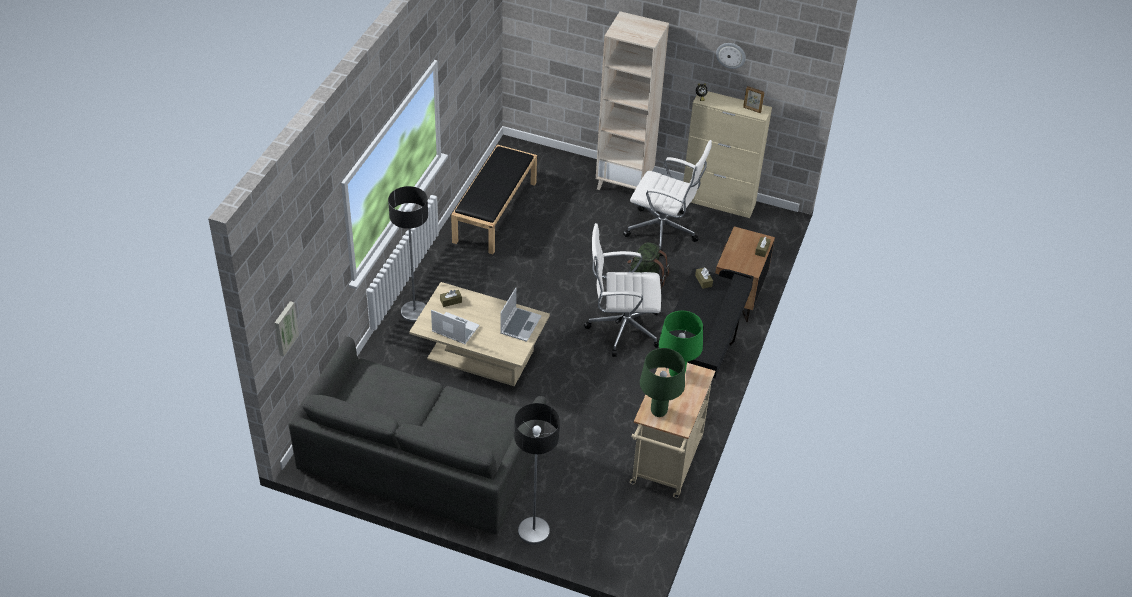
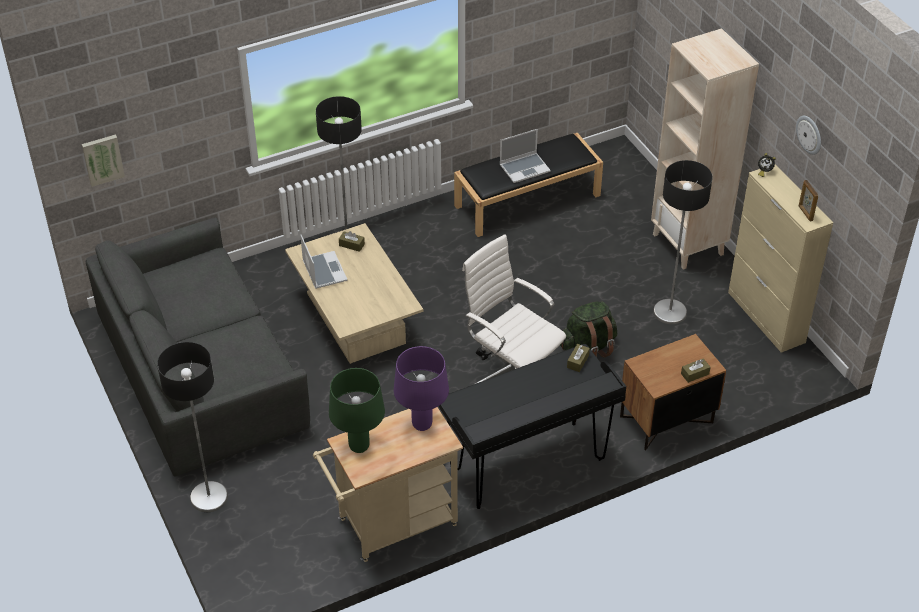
camera: 45 degrees right, 0 degrees up
laptop [500,288,542,342] -> laptop moved to [500,129,551,183]
white office chair [623,140,712,256] -> floor lamp [653,160,712,324]
green table lamp [659,311,703,376] -> purple table lamp [394,346,449,431]

